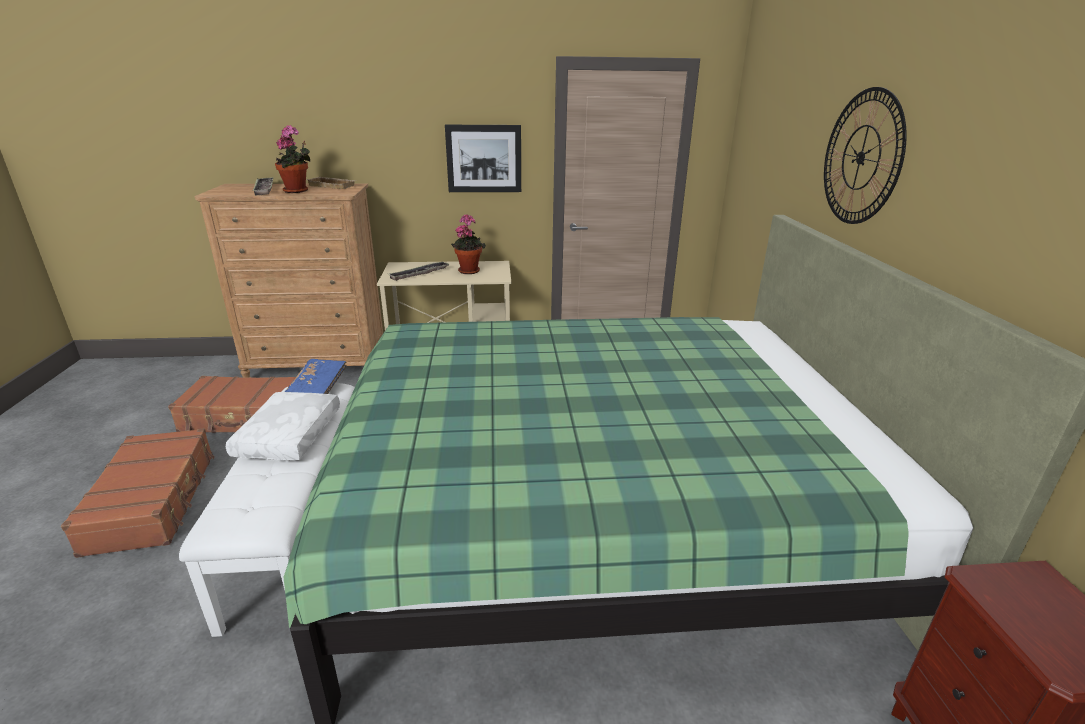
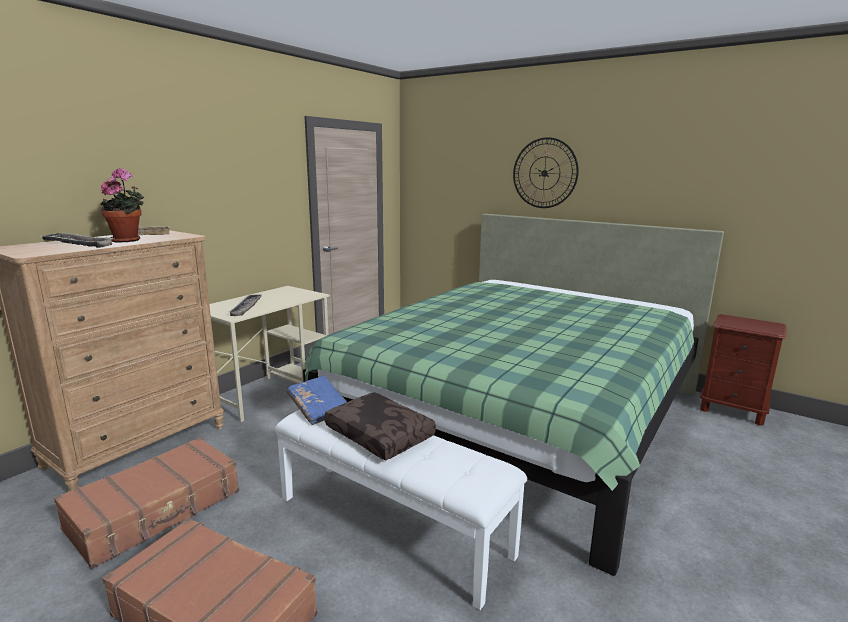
camera: 50 degrees left, 10 degrees down
white pillow [226,392,340,460] -> brown pillow [324,392,436,460]
picture [445,125,521,192] -> none
potted plant [451,214,486,274] -> none

